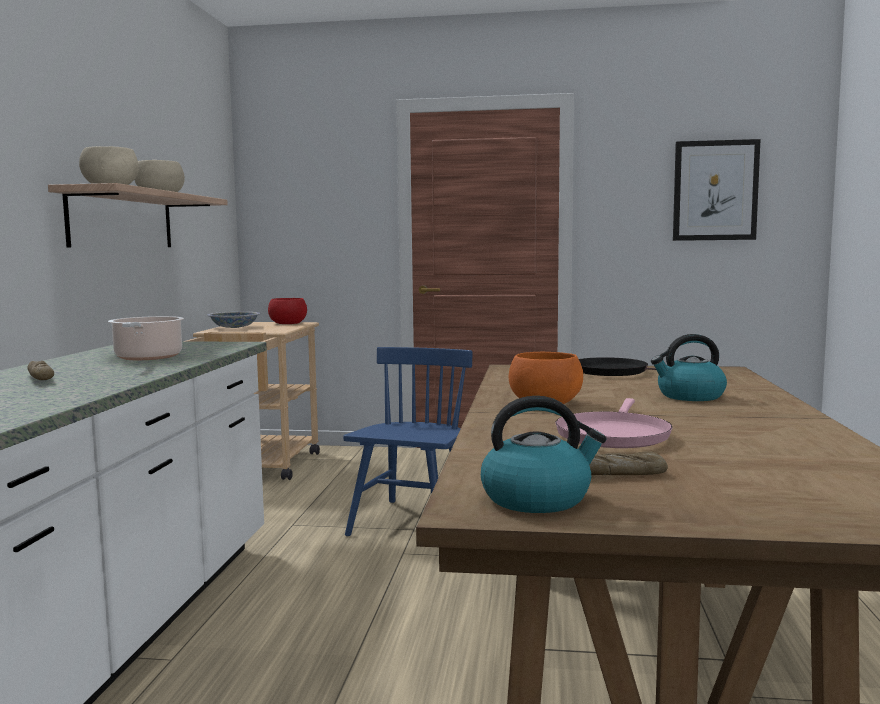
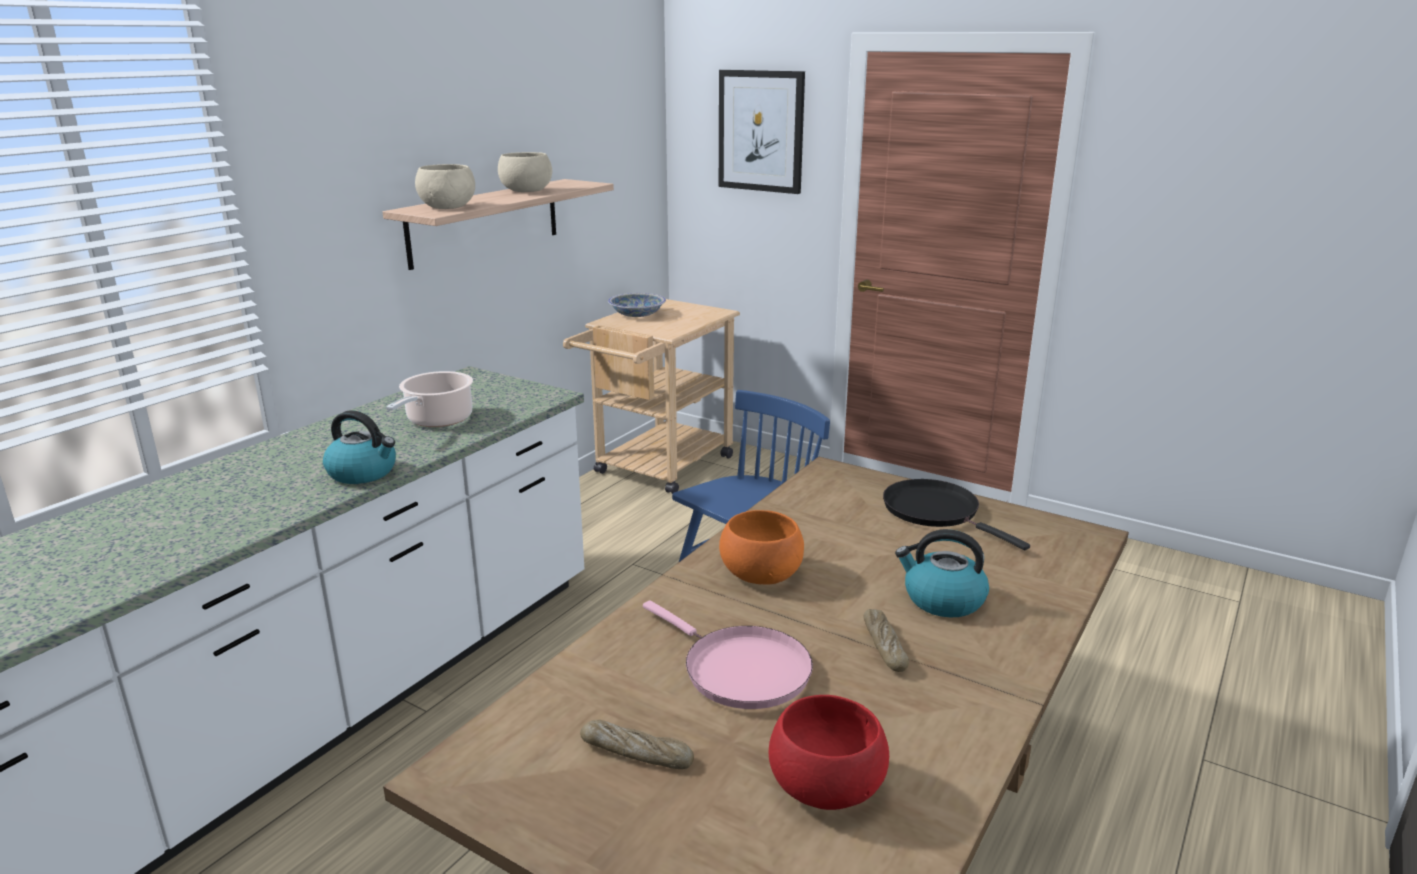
camera: 25 degrees right, 15 degrees up
bread [27,361,54,380] -> bread moved to [863,609,909,672]
red bowl [268,298,307,324] -> red bowl moved to [769,695,889,810]
kettle [481,396,607,513] -> kettle moved to [323,410,396,484]
pink frying pan [555,398,672,448] -> pink frying pan turned 90 degrees counterclockwise [643,600,813,709]
picture [673,139,761,241] -> picture moved to [719,70,805,194]

